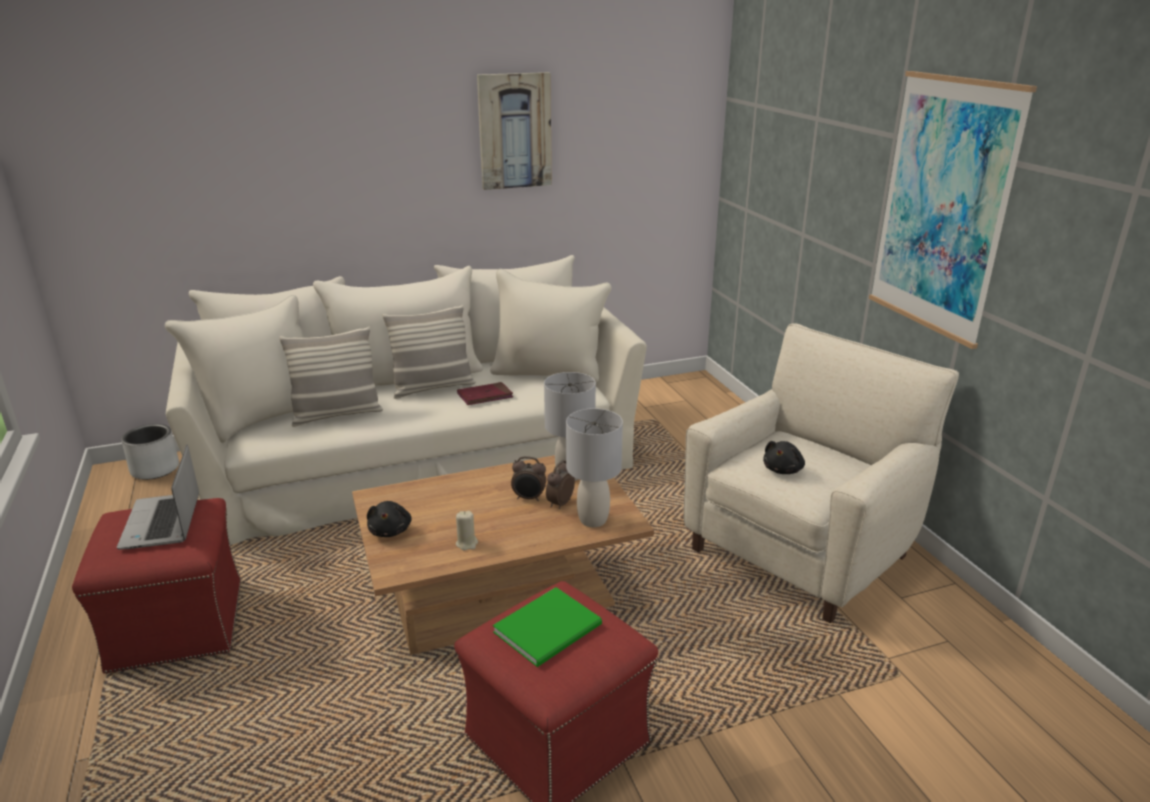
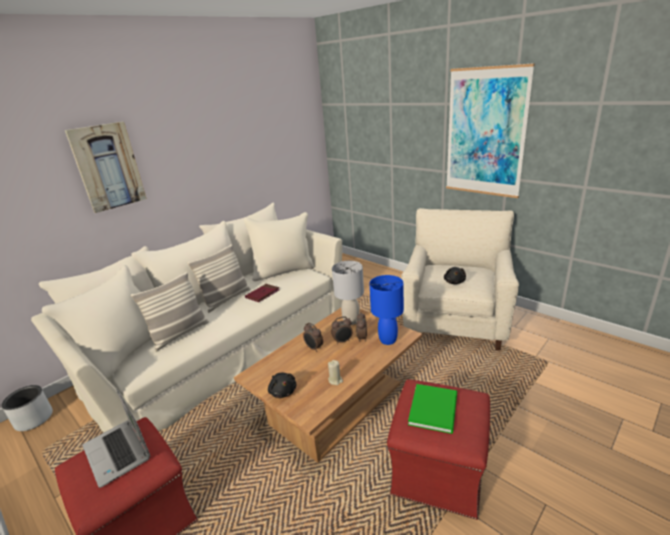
camera: 25 degrees left, 0 degrees up
picture [477,72,552,190] -> picture moved to [65,122,147,213]
grey table lamp [566,408,623,527] -> blue table lamp [369,275,404,345]
none -> alarm clock [303,323,323,352]

